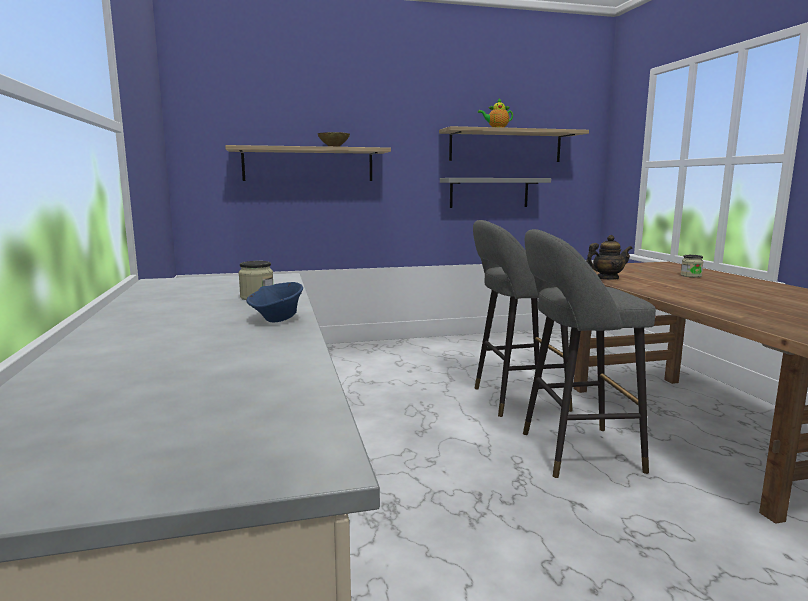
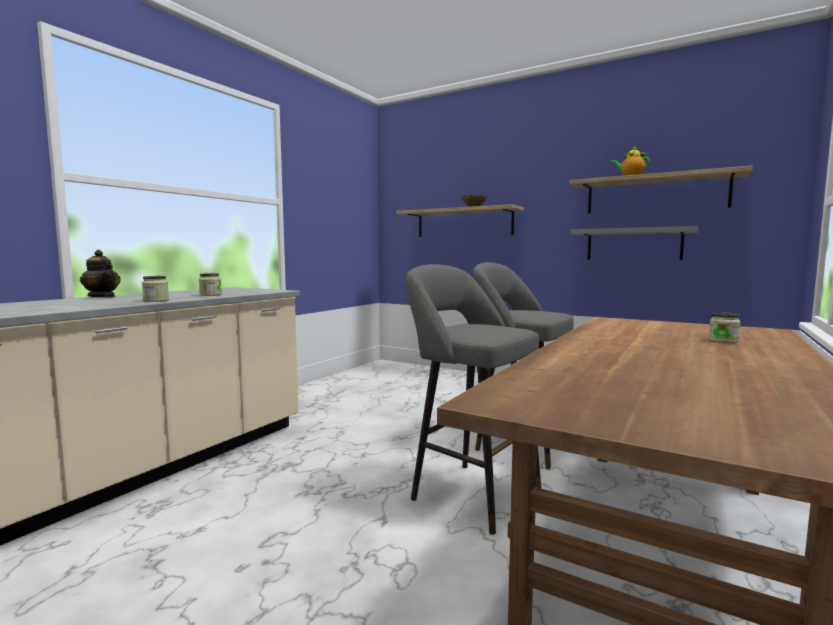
camera: 45 degrees right, 5 degrees down
blue bowl [246,282,303,322] -> jar [142,276,169,302]
teapot [586,235,633,280] -> teapot moved to [80,250,121,297]

